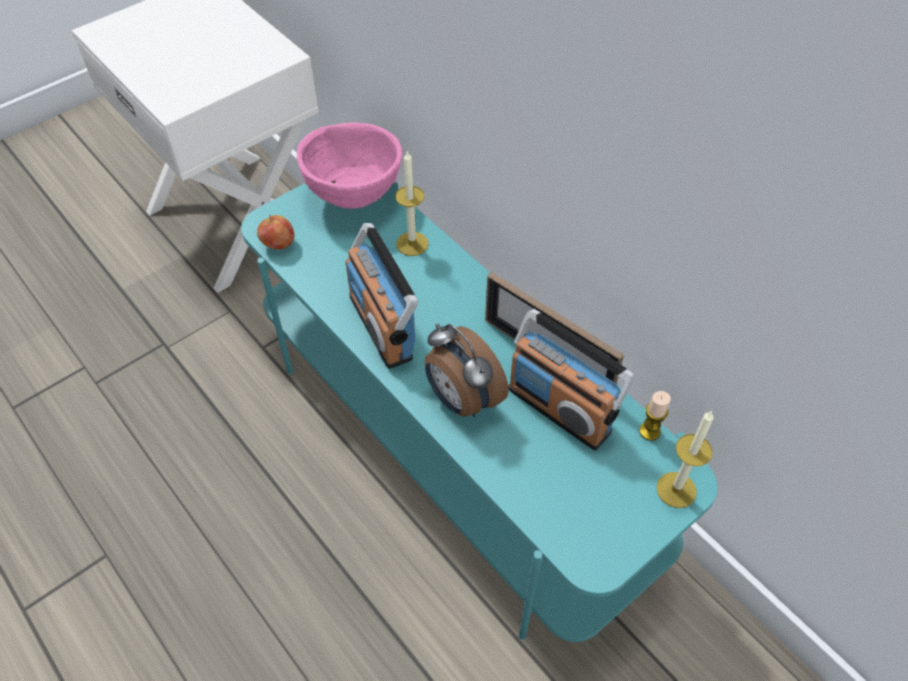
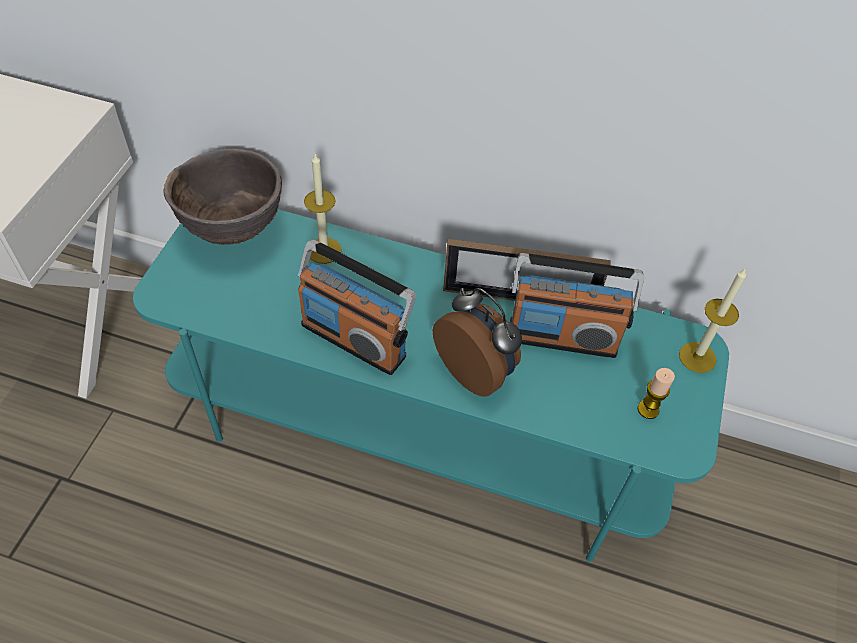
camera: 35 degrees left, 0 degrees up
apple [257,215,295,250] -> none
pink bowl [297,123,402,209] -> brown bowl [164,148,282,245]
alarm clock [425,323,509,417] -> alarm clock turned 150 degrees counterclockwise [433,288,522,396]
candle [639,391,671,441] -> candle moved to [638,368,675,419]

